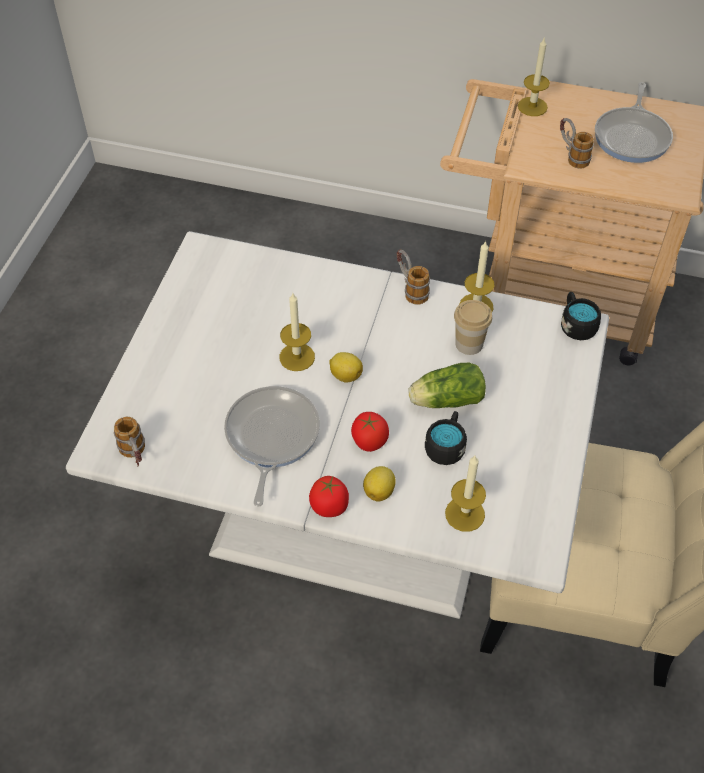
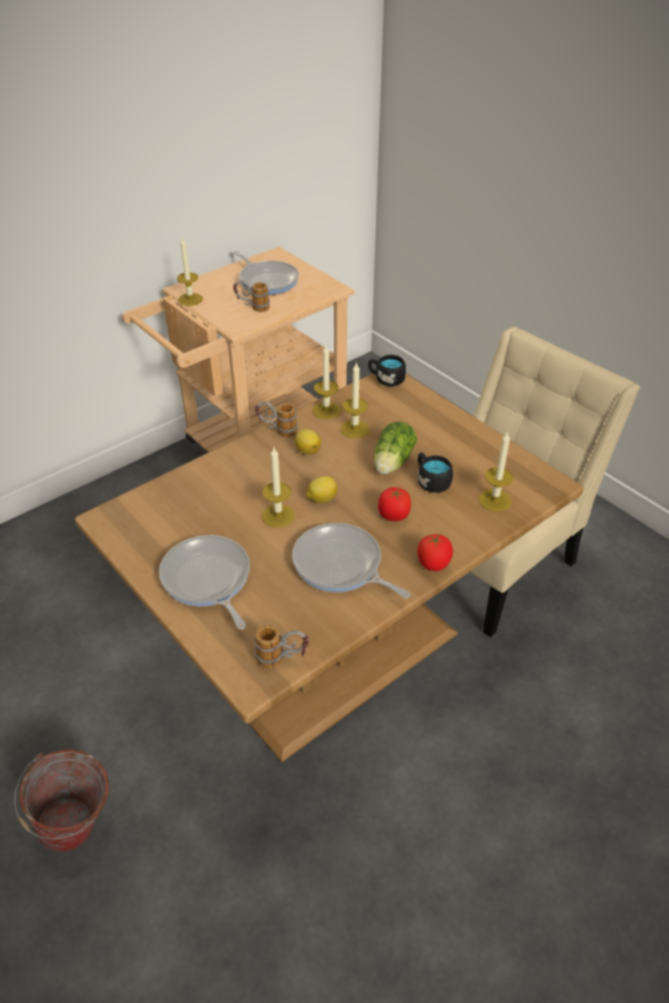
camera: 55 degrees left, 10 degrees down
white dining table [66,231,609,619] -> brown dining table [75,373,584,762]
lemon [363,466,396,502] -> lemon moved to [295,429,321,455]
cup [454,300,492,355] -> candle [340,362,370,438]
none -> bucket [14,750,109,852]
none -> frying pan [159,535,250,630]

